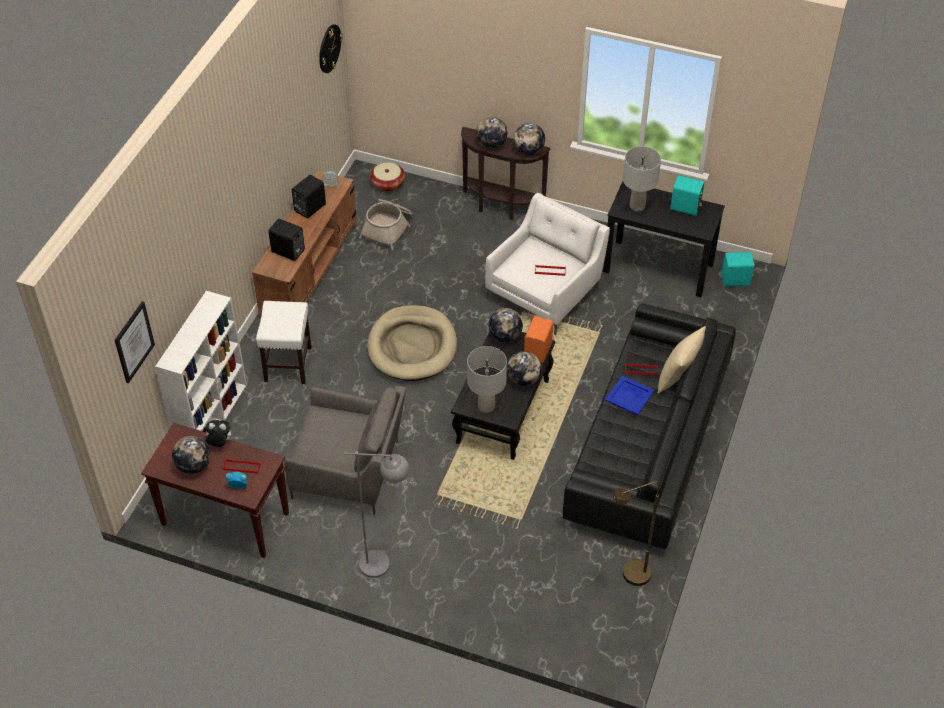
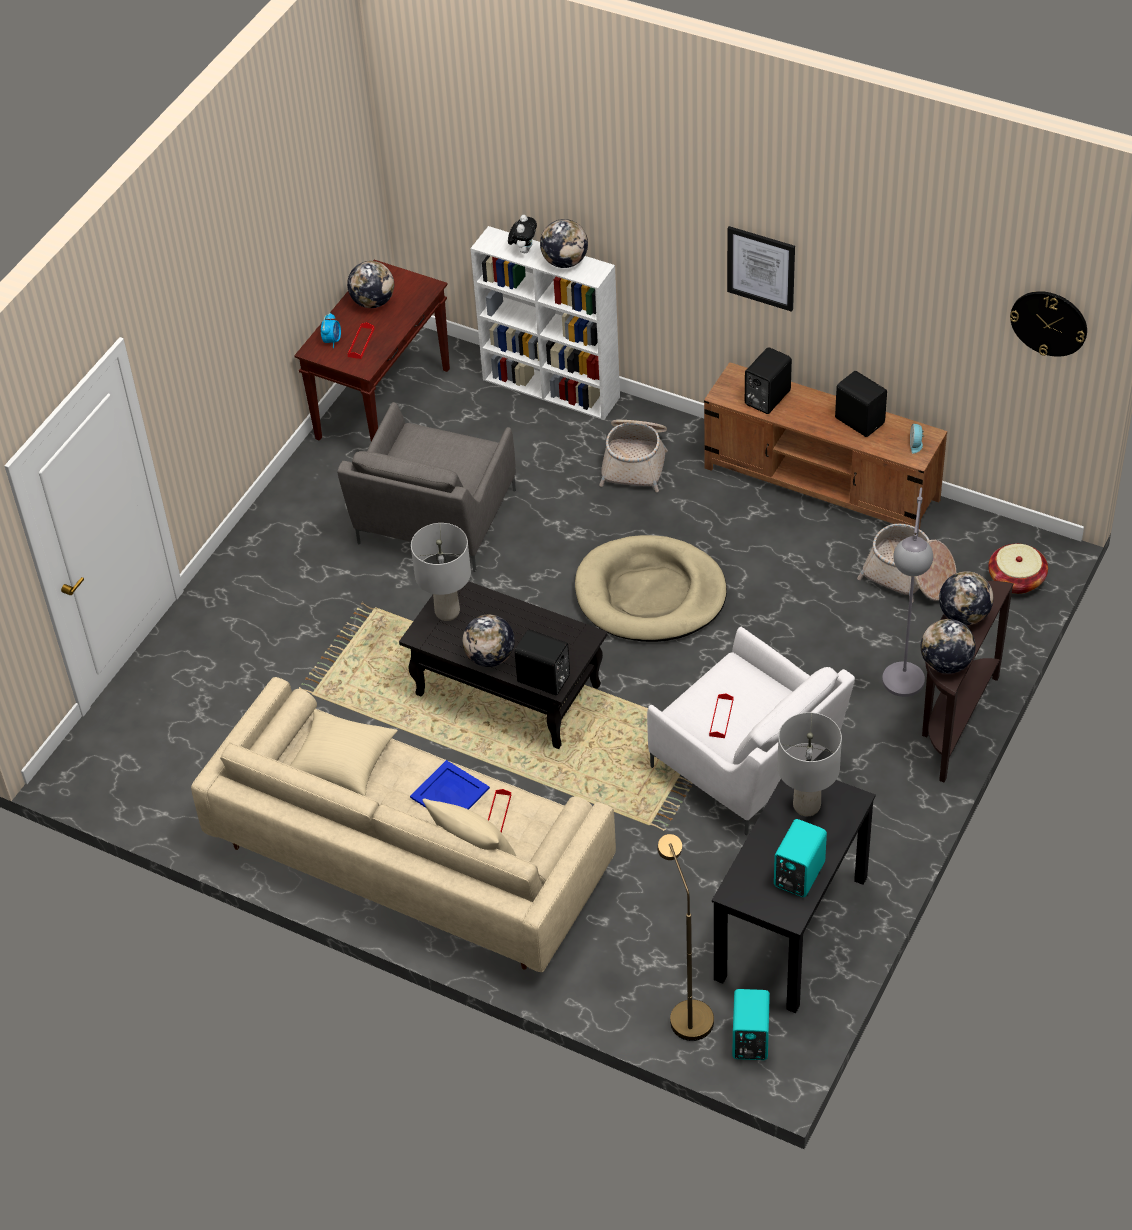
camera: 100 degrees right, 0 degrees up
picture [115,301,155,383] -> picture moved to [727,226,795,312]
plush toy [204,420,231,447] -> plush toy moved to [508,215,537,253]
white stool [256,301,312,384] -> basket [599,420,668,492]
grey floor lamp [344,451,409,578] -> grey floor lamp moved to [882,487,933,697]
globe [489,308,523,342] -> globe moved to [540,219,588,268]
orange speaker [524,316,553,363] -> black speaker [515,630,570,696]
black sofa [563,303,736,549] -> beige sofa [191,677,616,972]
brown floor lamp [613,481,660,586] -> brown floor lamp moved to [657,834,714,1041]
none -> beige pillow [290,710,398,797]

